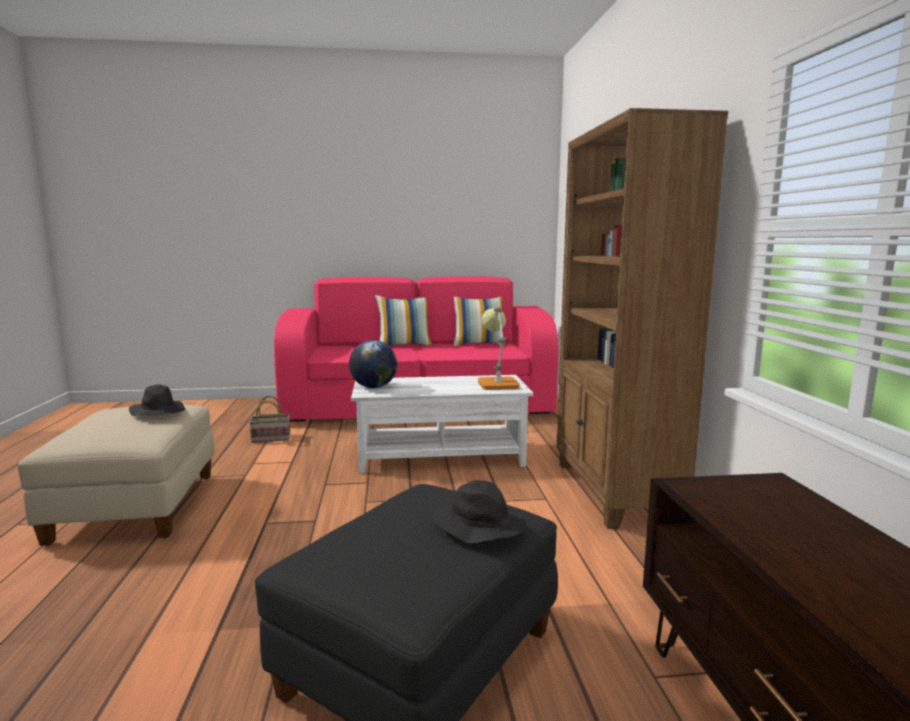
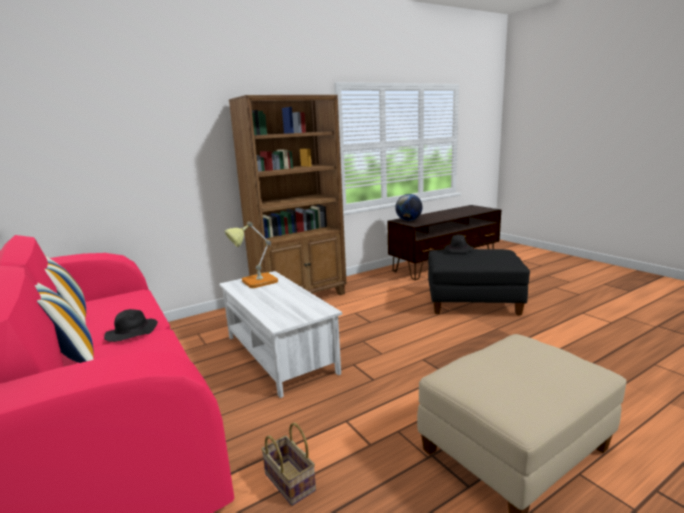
camera: 115 degrees left, 5 degrees up
black hat [129,384,186,416] -> black hat moved to [104,309,158,342]
globe [349,340,397,388] -> globe moved to [395,194,423,221]

